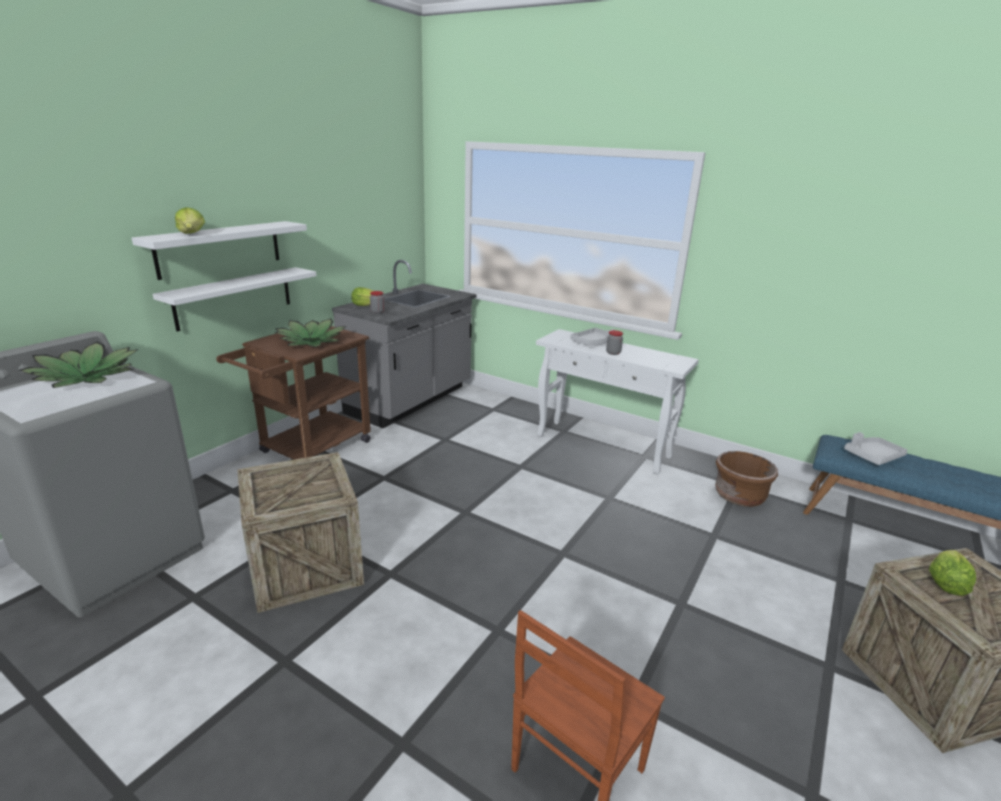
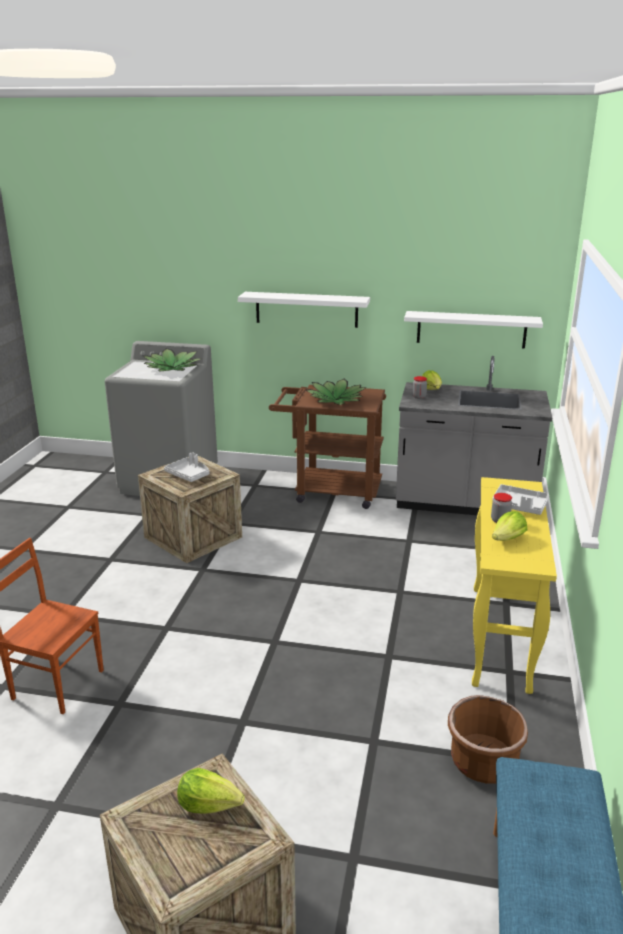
camera: 70 degrees right, 0 degrees up
white shelf [153,267,317,332] -> white shelf moved to [404,311,543,348]
lettuce [175,207,205,234] -> lettuce moved to [492,511,527,541]
white console table [536,329,699,475] -> yellow console table [472,477,557,694]
grey tray [844,432,908,465] -> grey tray moved to [164,452,210,482]

